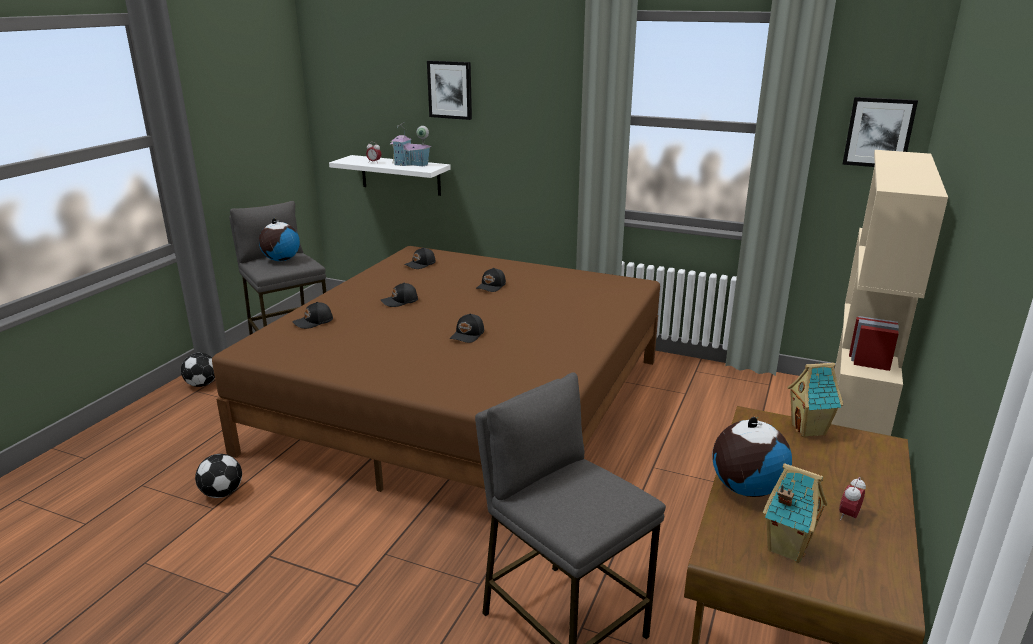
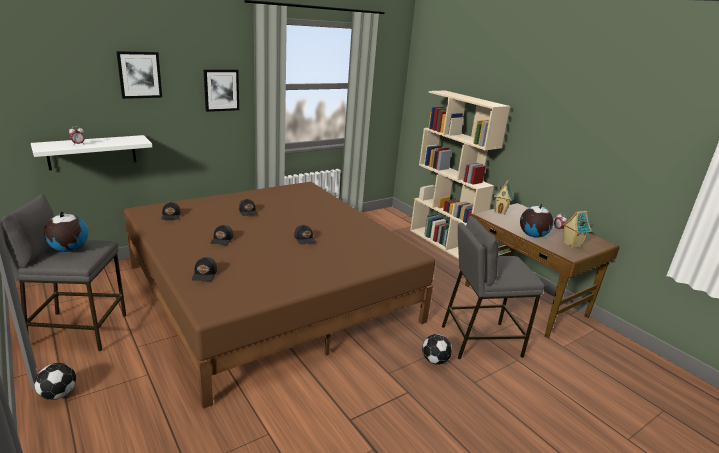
camera: 60 degrees left, 0 degrees up
football [195,454,242,498] -> football moved to [422,334,452,365]
toy house [389,122,432,166] -> none
picture [842,97,918,167] -> picture moved to [203,69,239,112]

